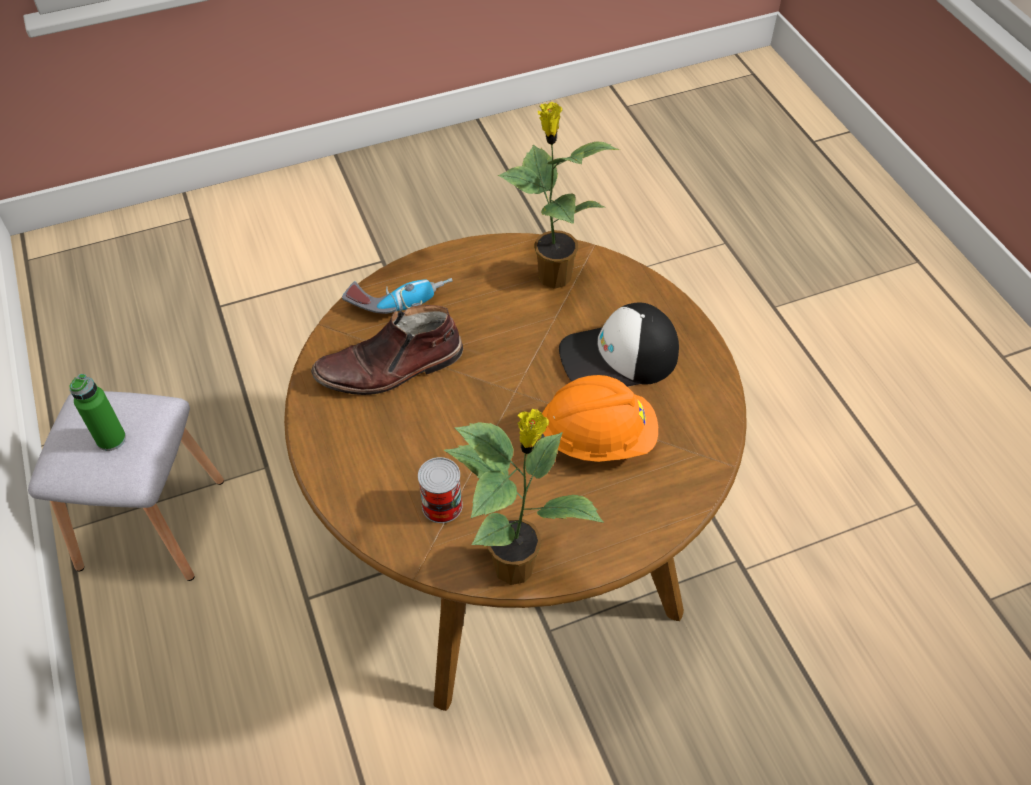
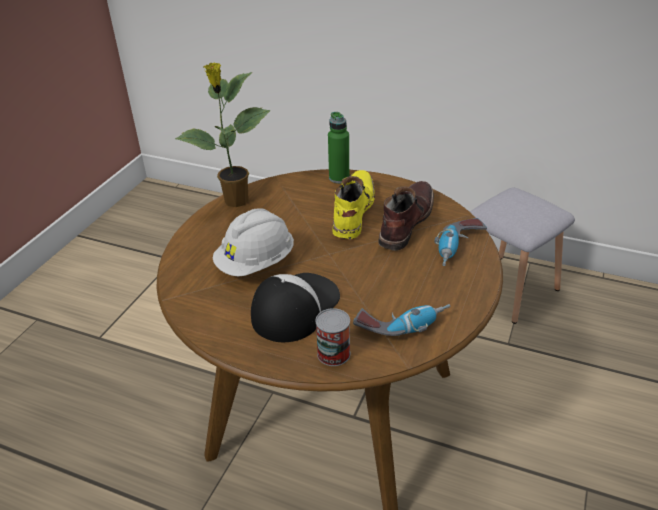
camera: 135 degrees right, 15 degrees down
green bottle [69,374,126,451] -> green bottle moved to [328,112,349,183]
can [418,457,463,523] -> can moved to [315,308,350,366]
potted plant [498,102,620,289] -> power drill [353,304,451,336]
orange hard hat [541,375,658,462] -> white hard hat [213,208,294,276]
none -> yellow boot [332,170,375,239]

